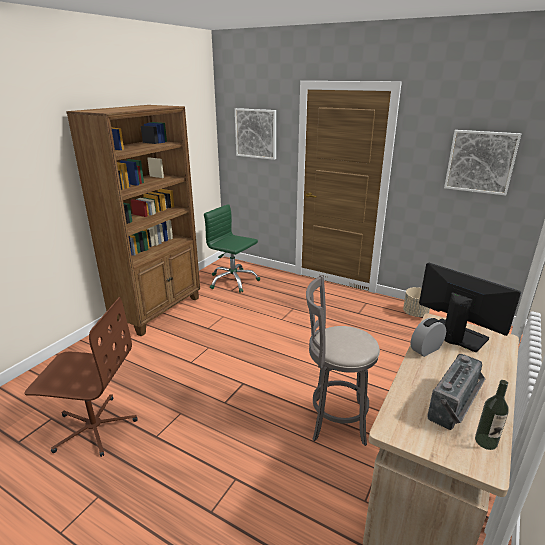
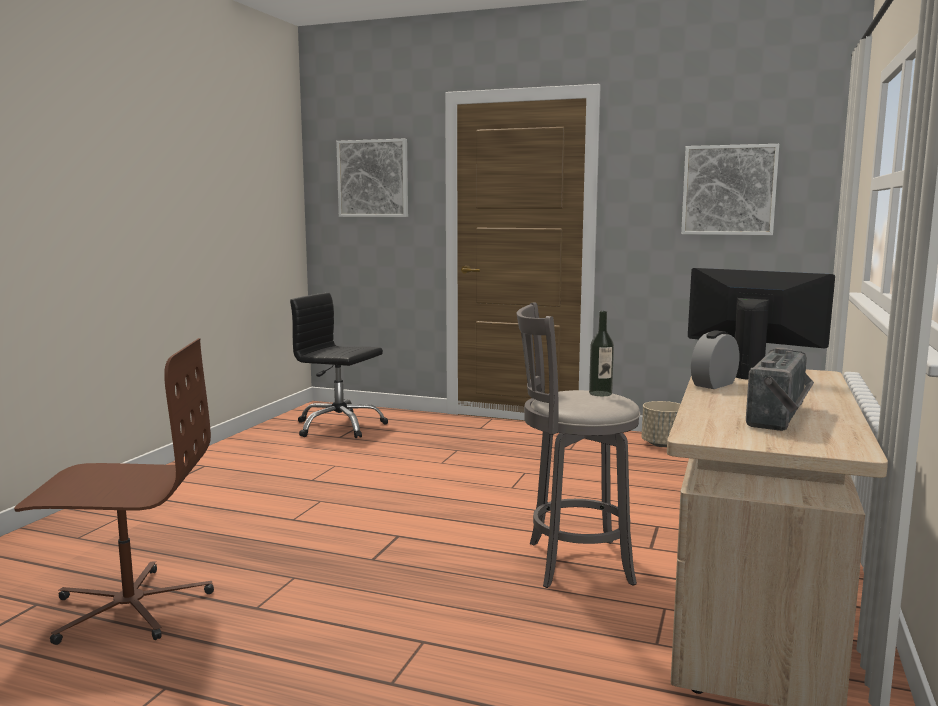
camera: 10 degrees left, 15 degrees down
brown bookcase [66,105,200,336] -> none
green office chair [204,204,260,293] -> black office chair [290,293,388,438]
bottle [475,380,509,450] -> bottle moved to [589,311,614,396]

